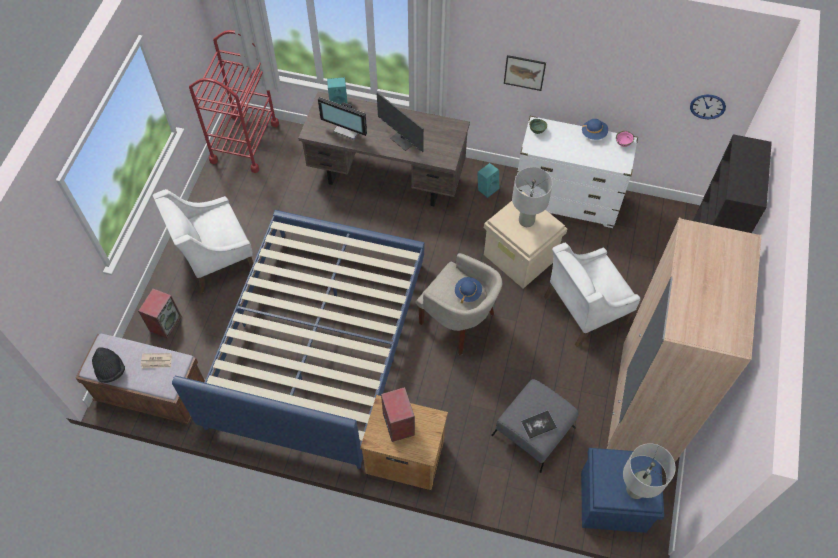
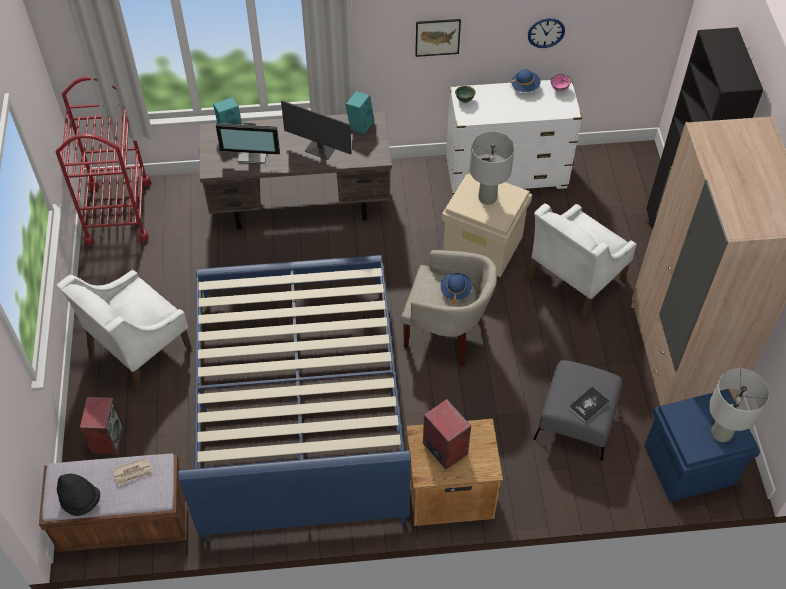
camera: 20 degrees left, 5 degrees down
turquoise speaker [477,163,499,198] -> turquoise speaker moved to [346,91,374,135]
wall clock [690,95,726,119] -> wall clock moved to [528,18,565,48]

